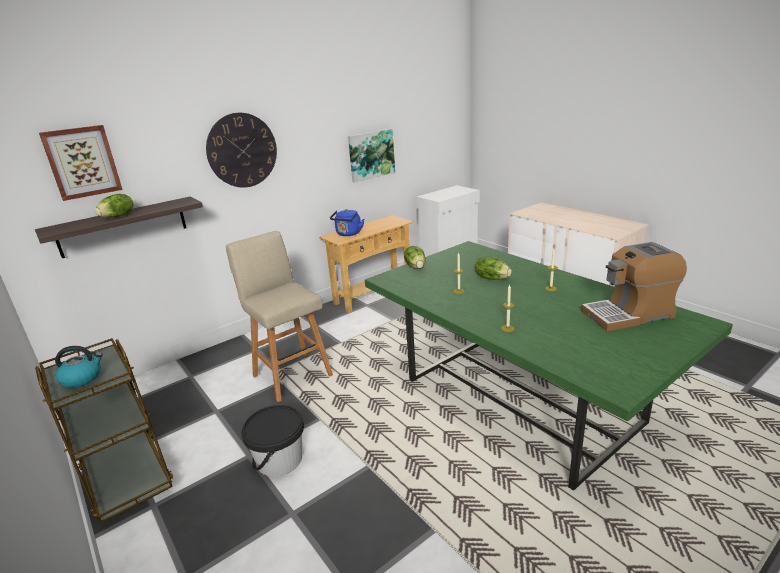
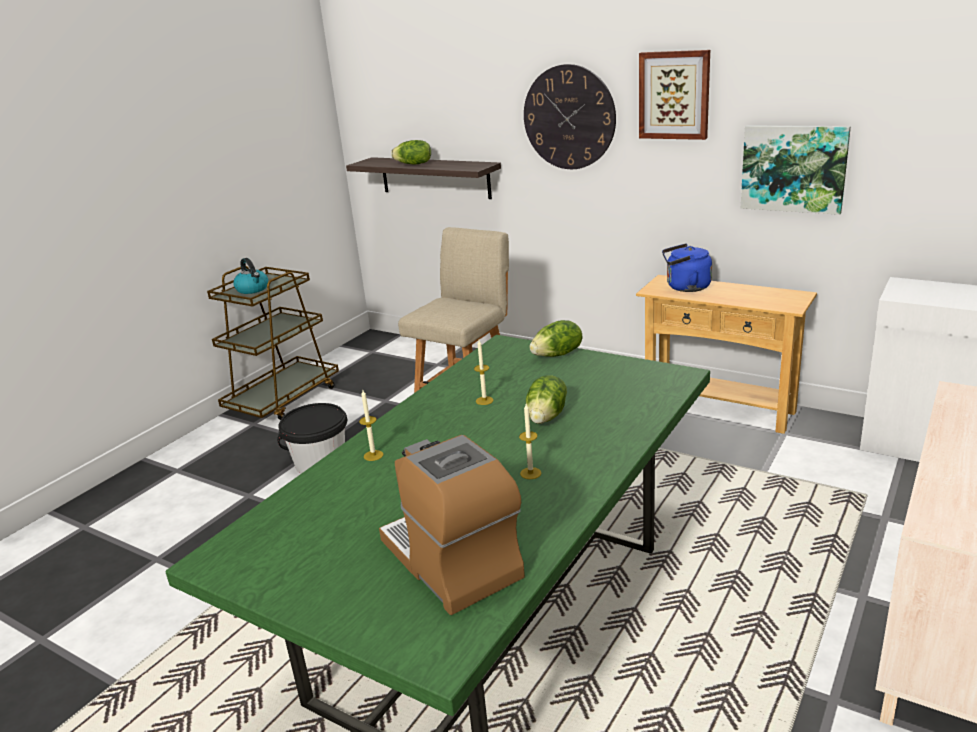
camera: 70 degrees right, 0 degrees up
picture [39,125,123,201] -> picture moved to [639,50,710,140]

